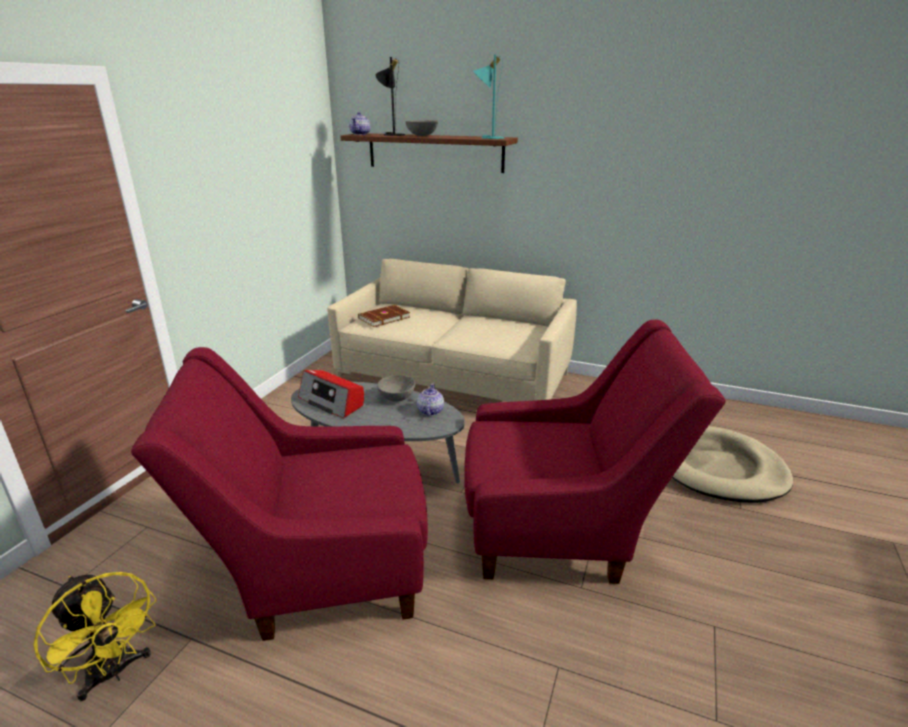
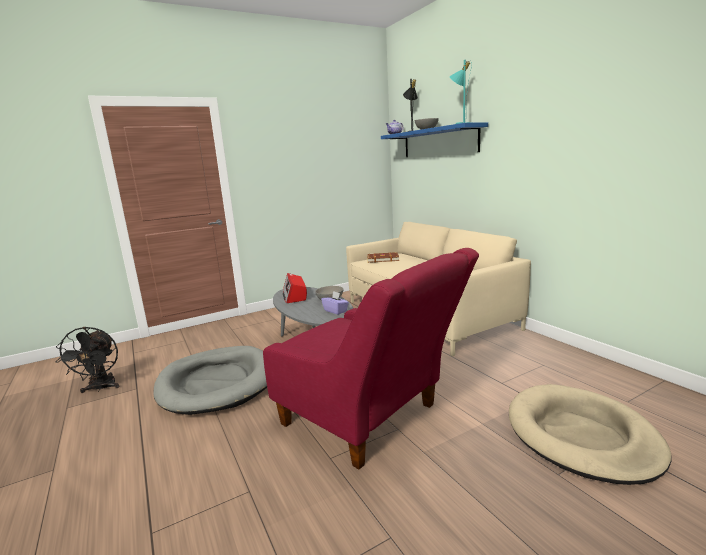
camera: 40 degrees right, 10 degrees down
yellow fan [33,572,157,701] -> black fan [56,327,119,393]
red armchair [131,347,428,641] -> grey dog bed [153,346,267,415]
brown shelf [340,133,518,173] -> blue shelf [381,122,488,157]
teapot [417,384,444,416] -> purple tissue box [321,291,349,315]

